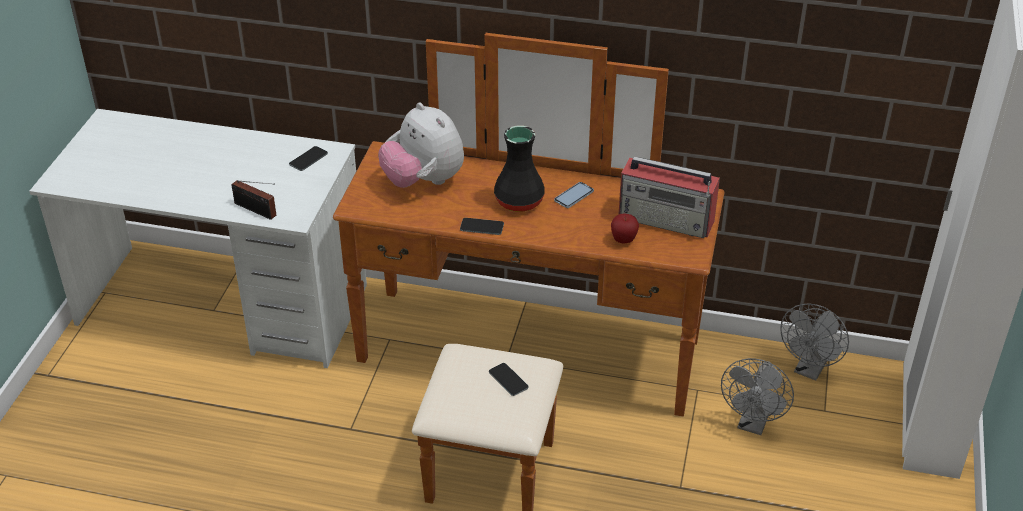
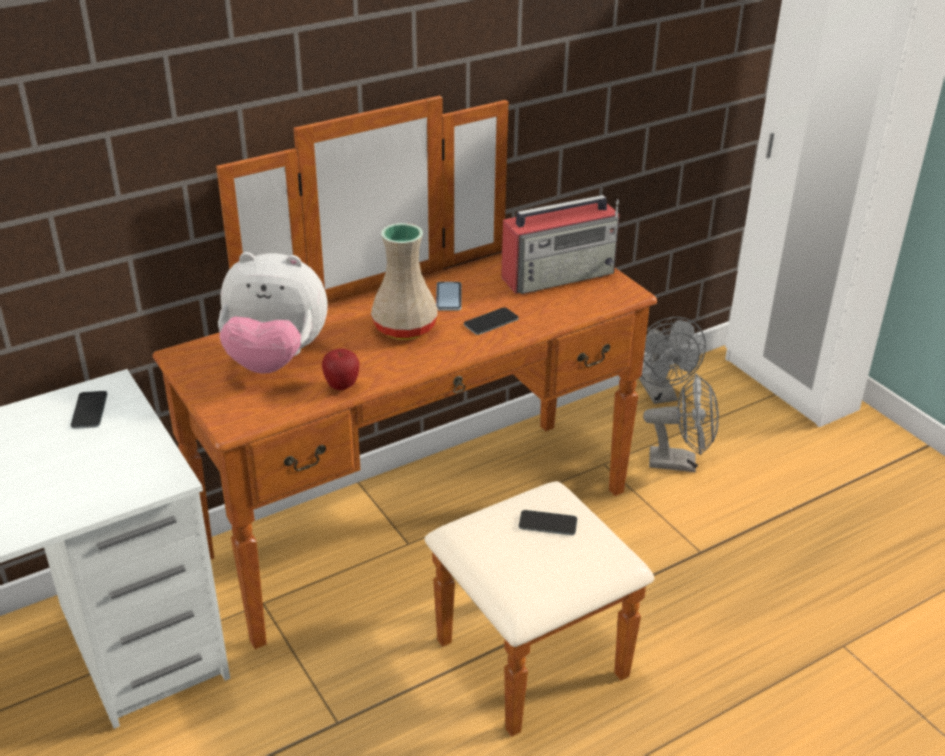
camera: 45 degrees left, 5 degrees down
radio [231,180,276,220] -> none
phone [460,218,504,235] -> phone moved to [464,307,519,335]
black vase [494,125,545,212] -> beige vase [371,223,438,340]
apple [611,213,639,244] -> apple moved to [322,348,360,390]
grey fan [721,358,794,435] -> grey fan turned 60 degrees counterclockwise [643,373,719,472]

